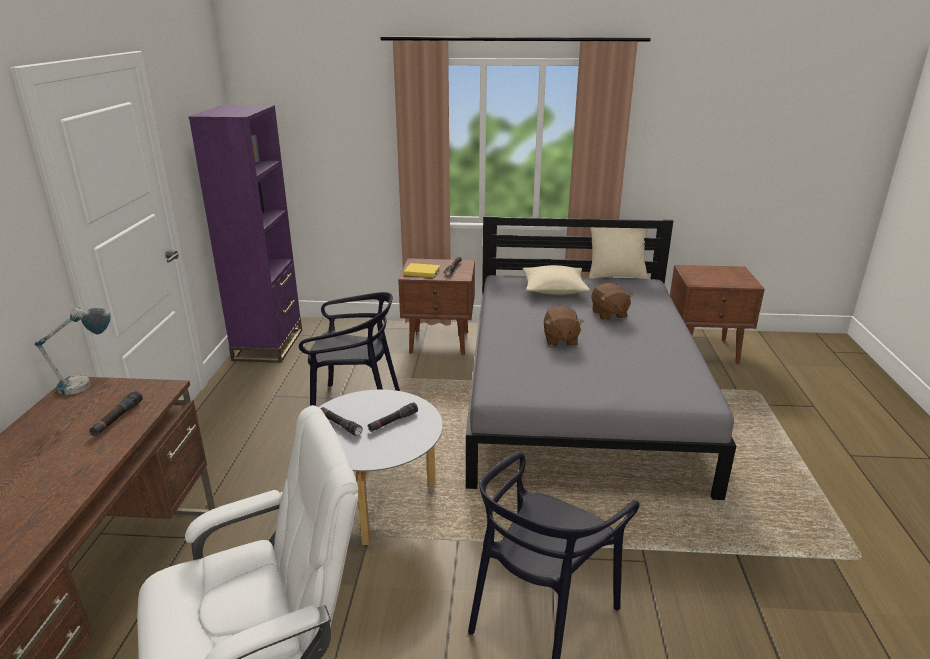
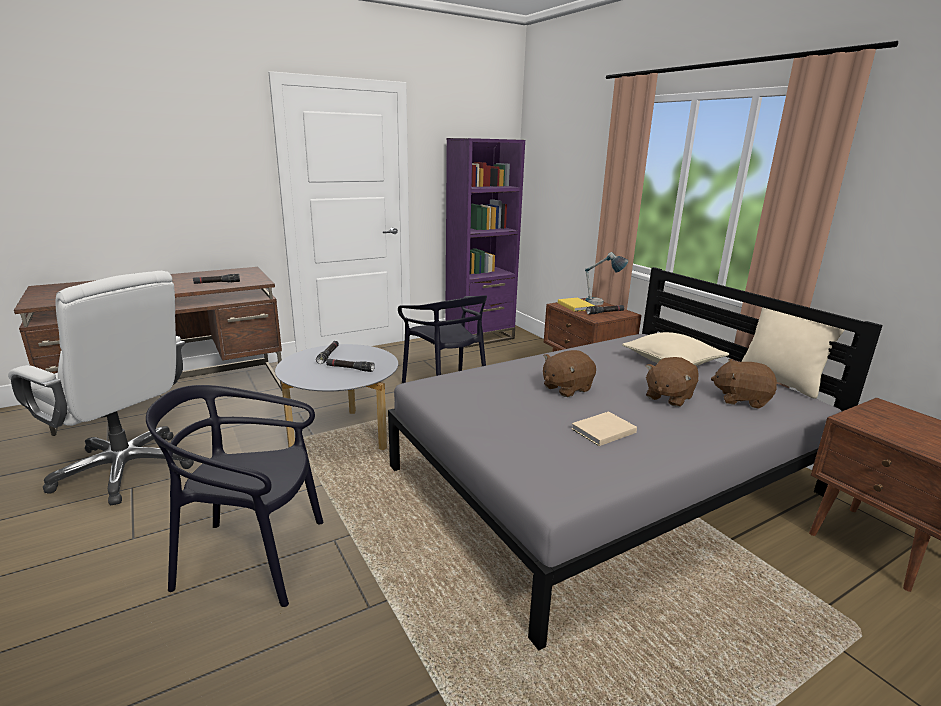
camera: 55 degrees right, 5 degrees down
table lamp [35,307,111,395] -> table lamp moved to [585,252,628,305]
none -> beige book [571,411,637,446]
none -> brown plush toy [711,359,777,409]

